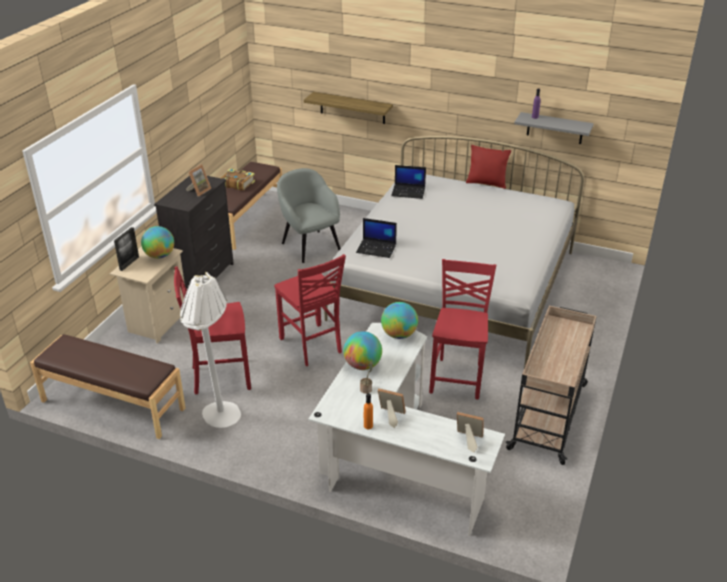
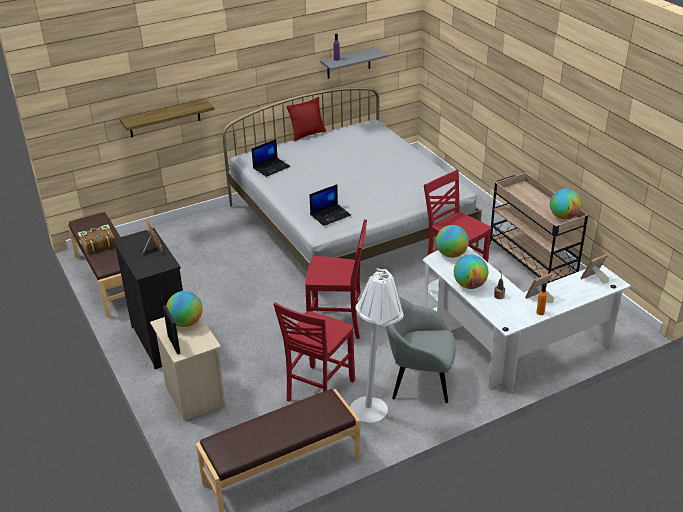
camera: 50 degrees left, 0 degrees up
grey armchair [277,168,341,263] -> grey armchair moved to [386,297,456,403]
none -> globe [550,189,582,219]

